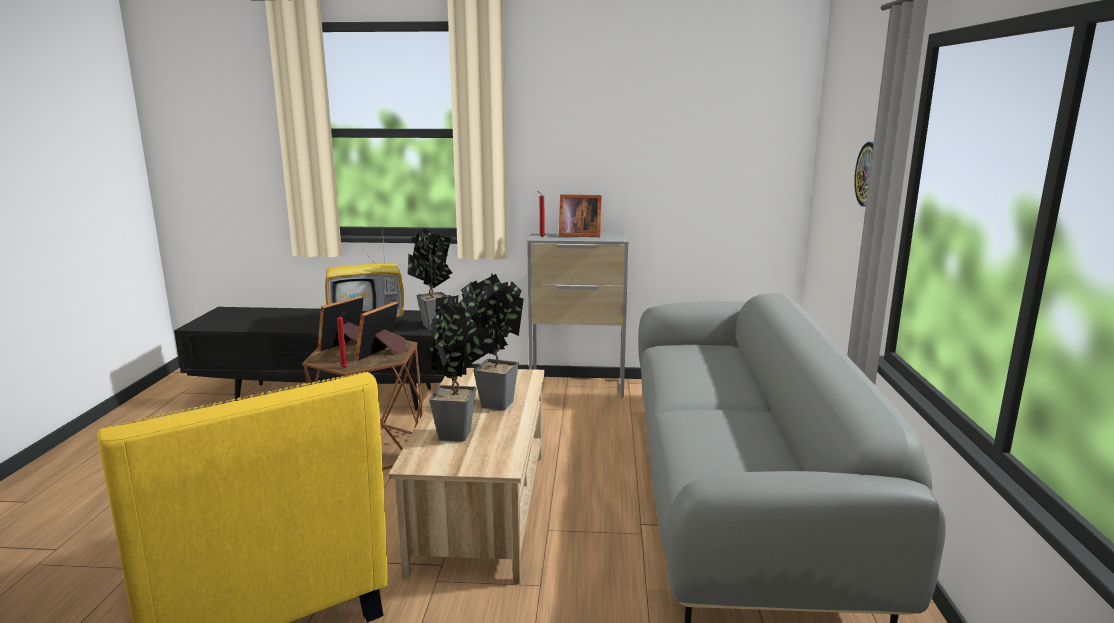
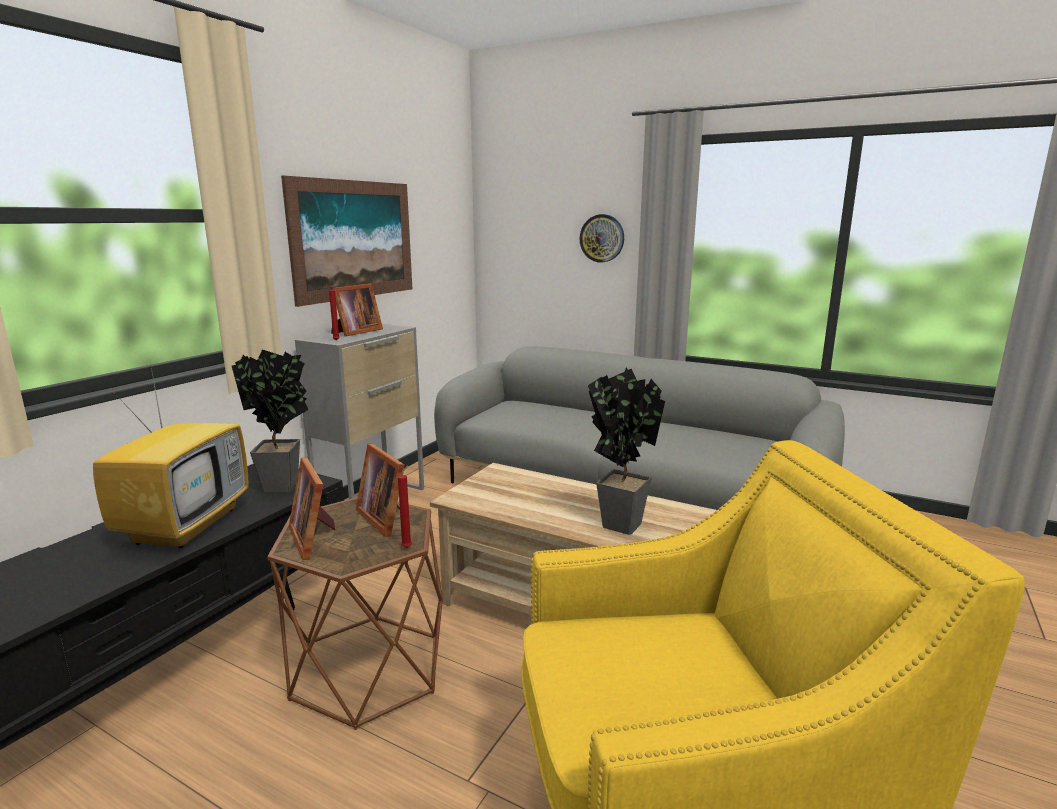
camera: 65 degrees left, 0 degrees up
potted plant [461,274,524,411] -> none
none -> picture [281,176,412,307]

